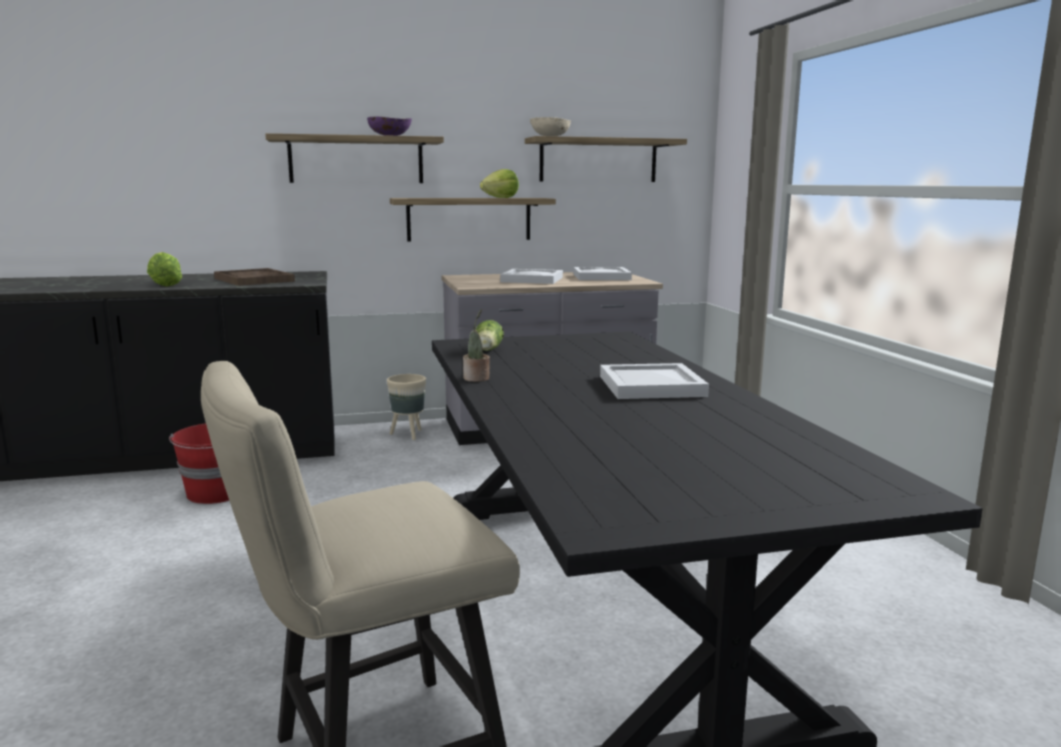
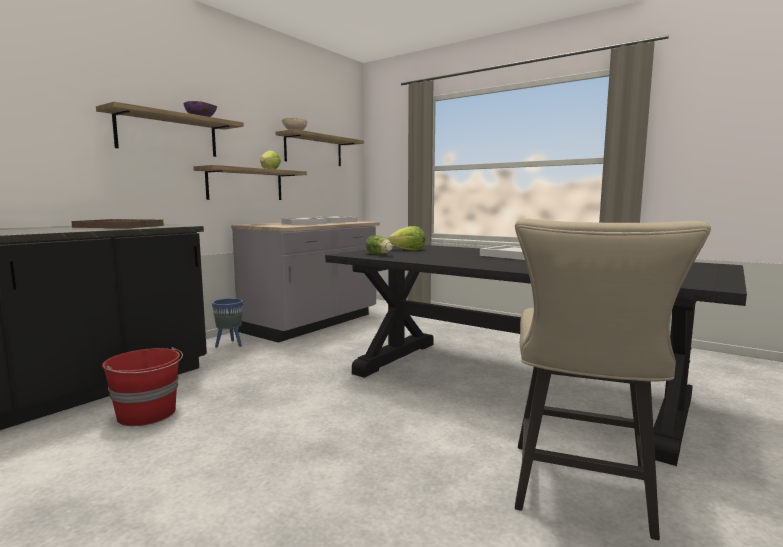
camera: 40 degrees left, 5 degrees down
lettuce [147,252,182,287] -> lettuce moved to [388,226,425,250]
beige planter [387,374,426,440] -> blue planter [212,298,243,348]
potted plant [463,309,490,382] -> none

